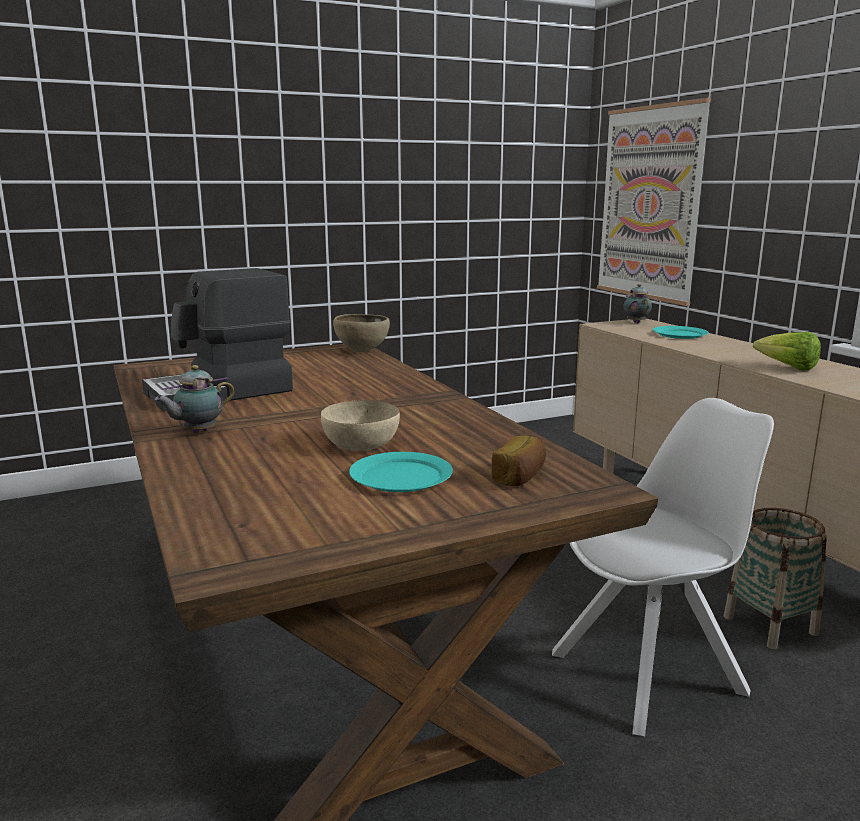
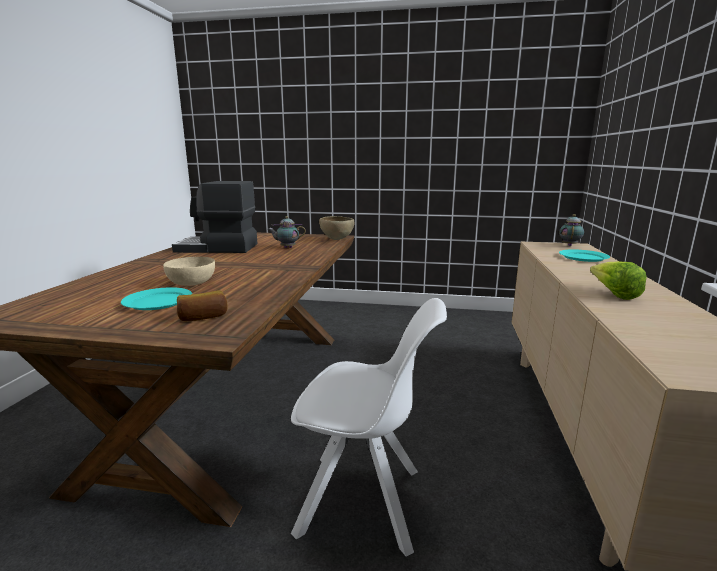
camera: 35 degrees right, 0 degrees up
teapot [154,365,235,433] -> teapot moved to [267,216,306,248]
picture [597,98,711,306] -> none
basket [724,508,827,649] -> none

